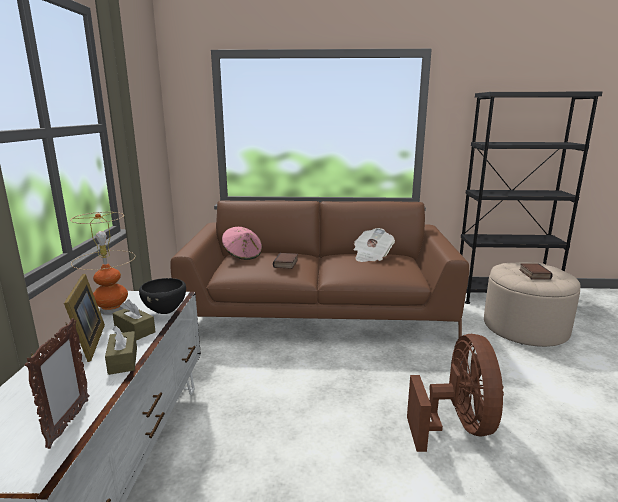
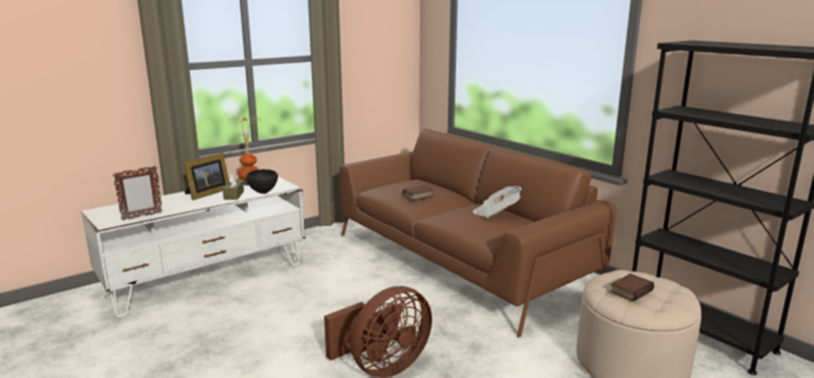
camera: 50 degrees right, 0 degrees up
brown tissue box [105,326,137,375] -> none
pink hat [222,227,262,260] -> none

